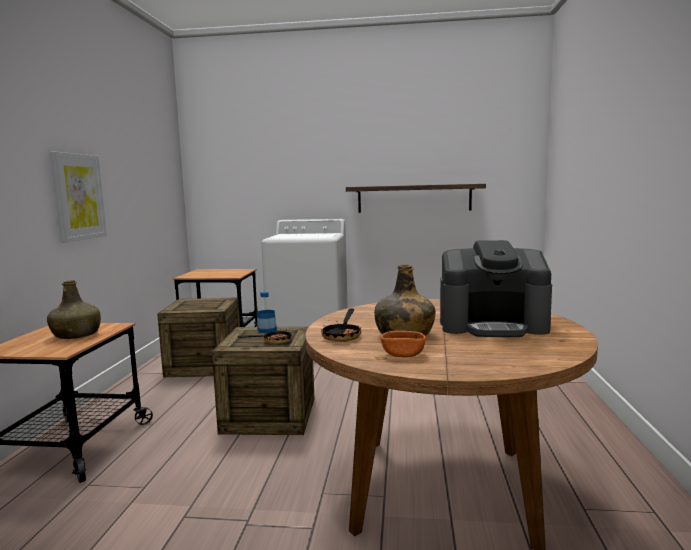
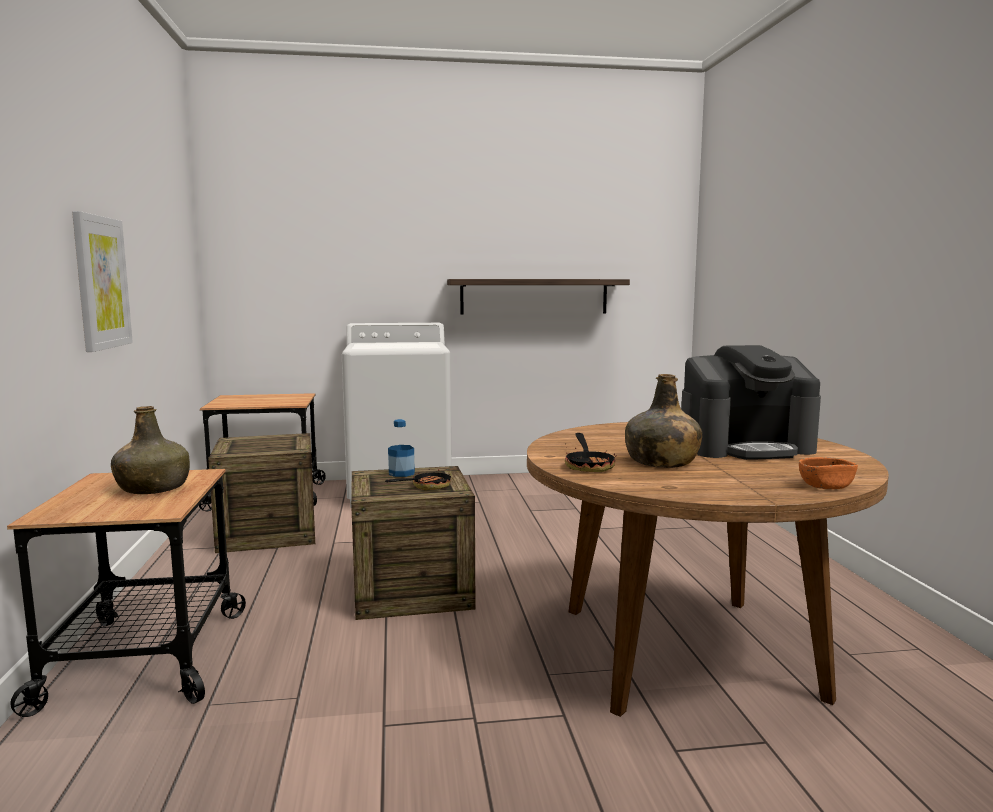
camera: 15 degrees left, 0 degrees up
orange bowl [381,331,426,357] -> orange bowl moved to [799,457,858,489]

